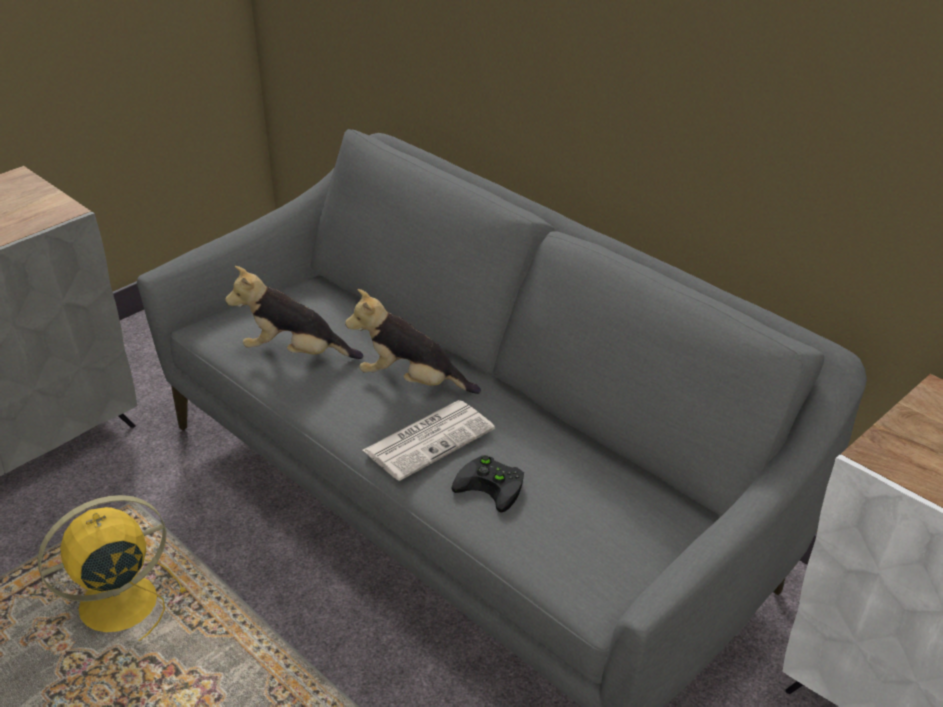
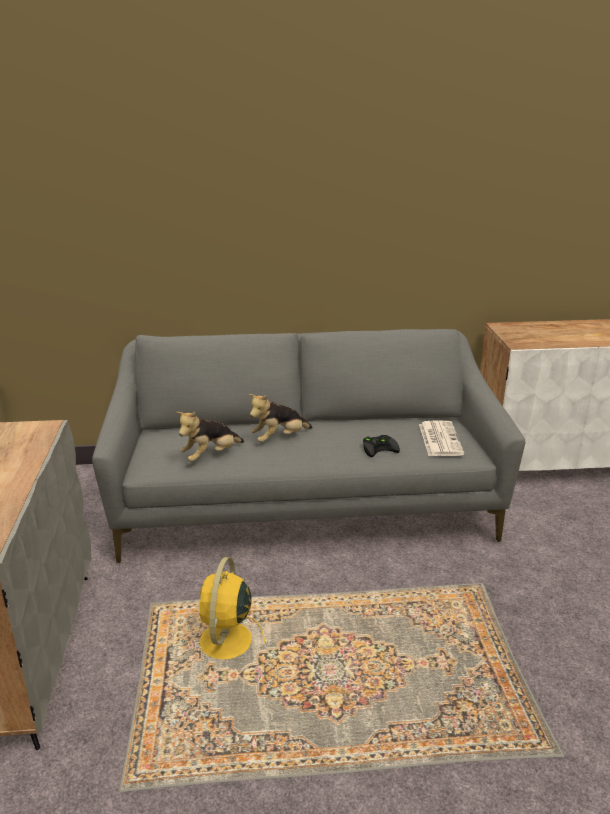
camera: 50 degrees left, 10 degrees down
newspaper [363,400,495,481] -> newspaper moved to [419,420,464,456]

